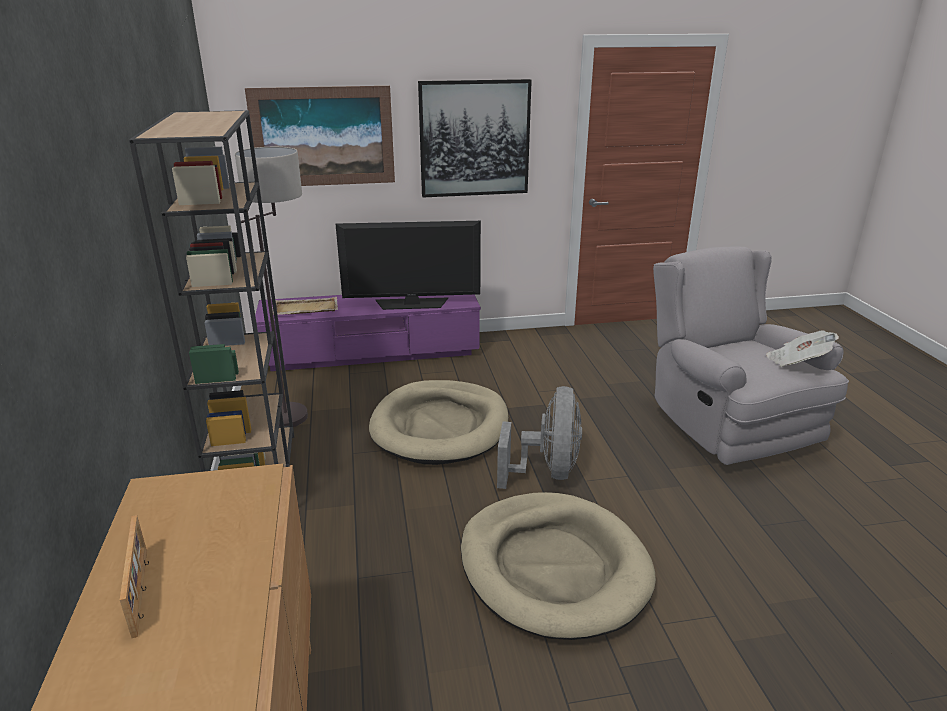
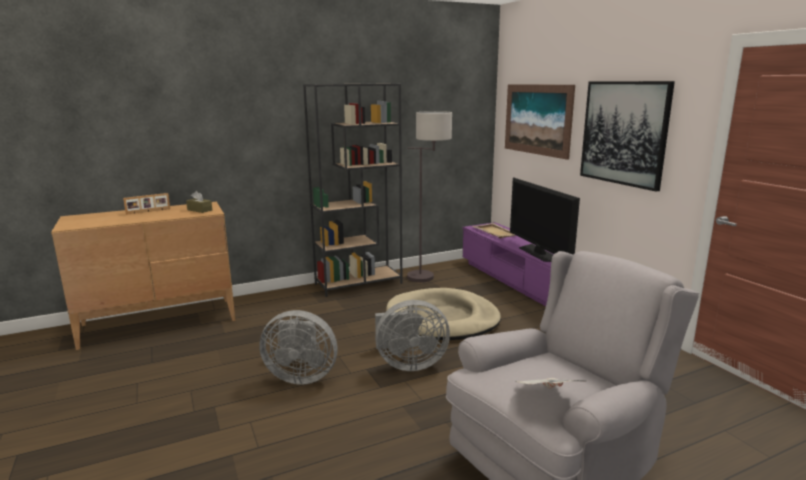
camera: 75 degrees right, 10 degrees down
beige dog bed [461,492,656,640] -> grey fan [259,310,338,385]
none -> brown tissue box [186,191,212,213]

